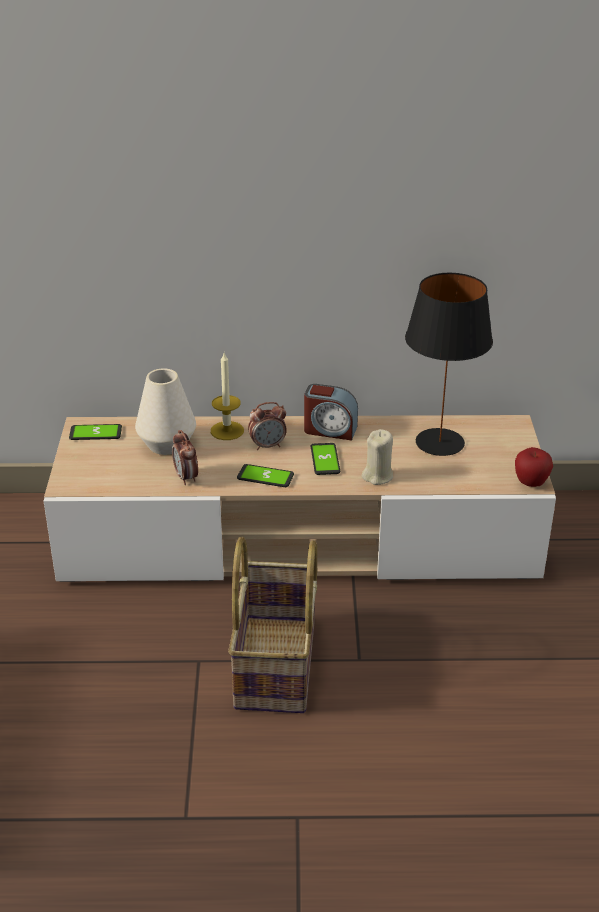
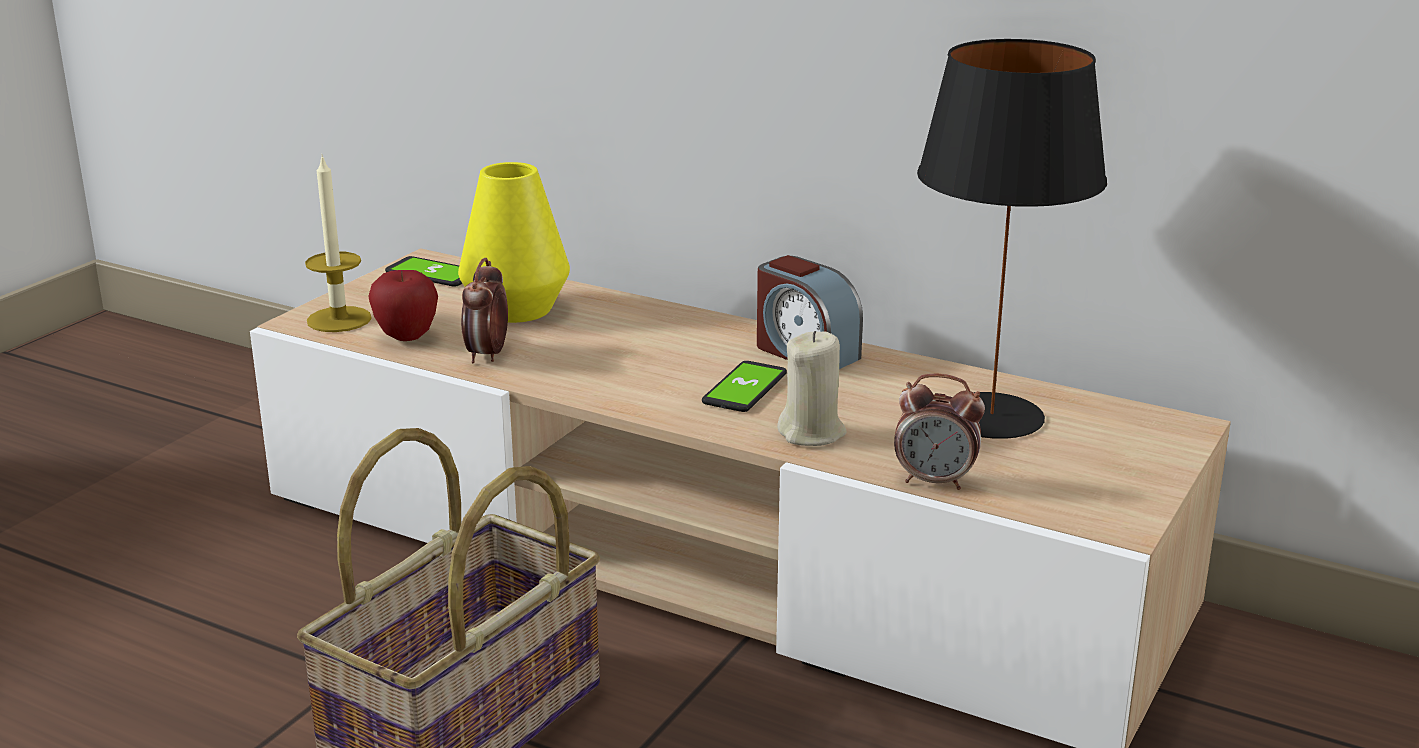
camera: 30 degrees right, 10 degrees down
white vase [135,368,196,455] -> yellow vase [458,162,570,323]
candle [211,353,244,440] -> candle moved to [305,155,372,332]
phone [237,464,294,487] -> none
alarm clock [248,402,287,450] -> alarm clock moved to [894,373,985,490]
apple [515,447,553,487] -> apple moved to [369,270,438,341]

